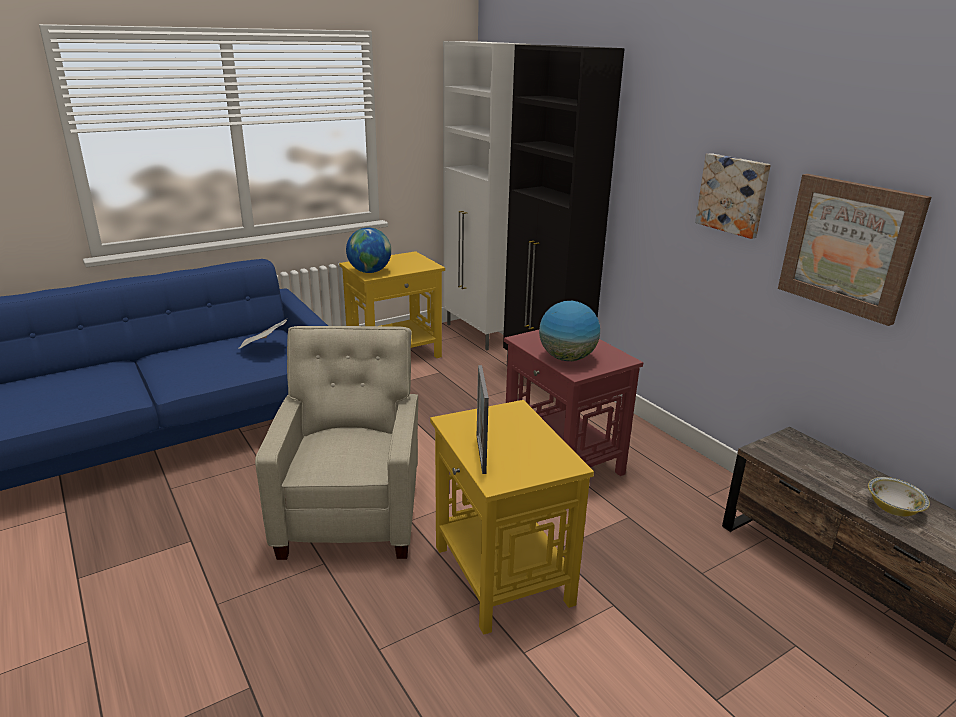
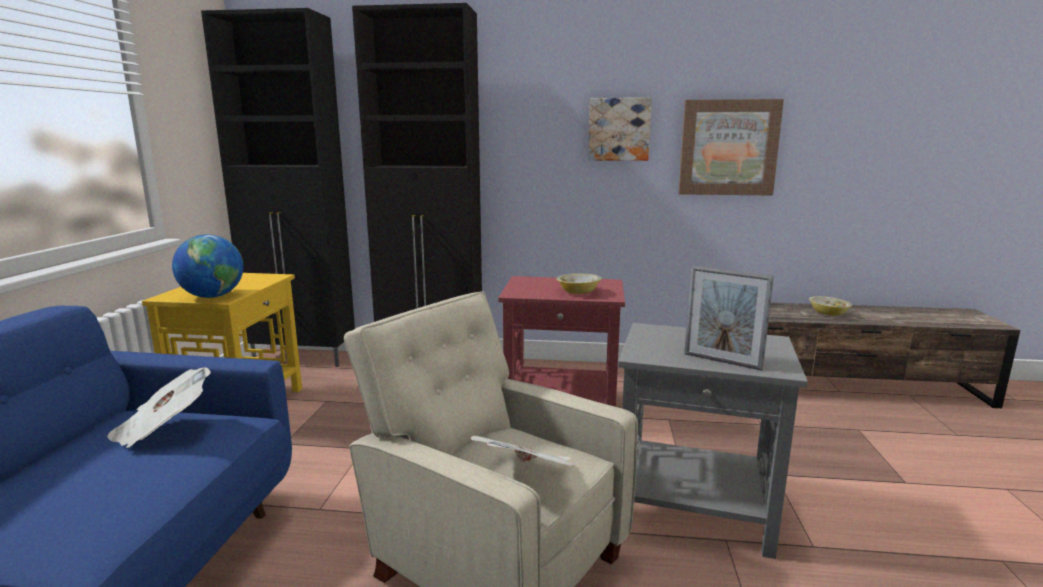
camera: 50 degrees left, 10 degrees down
yellow side table [430,400,594,635] -> grey side table [618,323,808,559]
white cabinet [443,41,531,350] -> black cabinet [201,8,355,367]
globe [539,301,600,361] -> bowl [557,273,602,294]
none -> newspaper [471,436,574,467]

